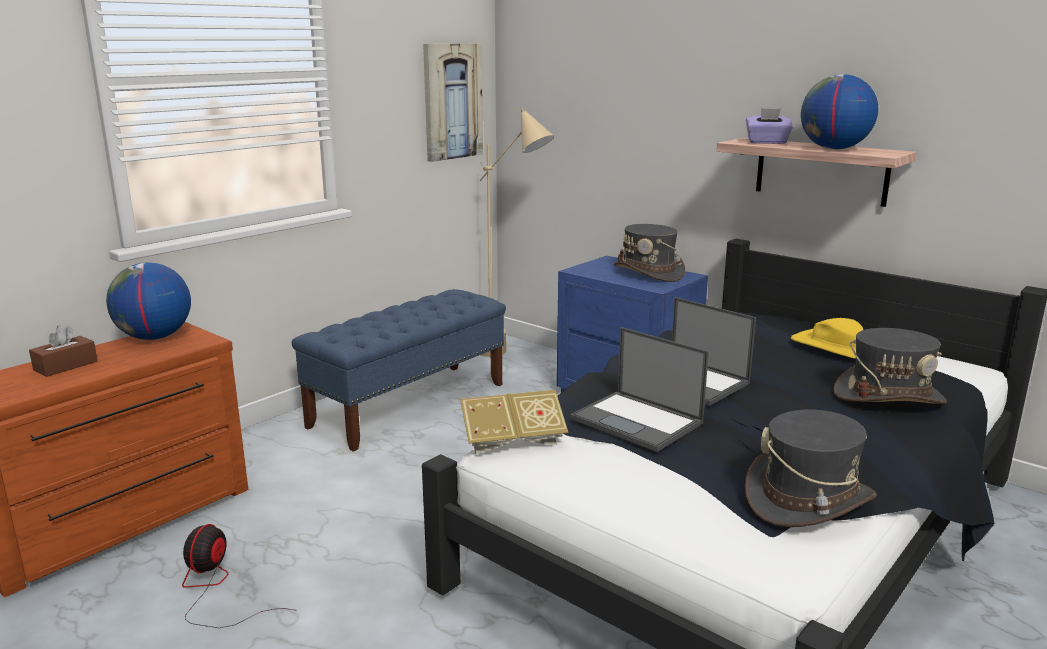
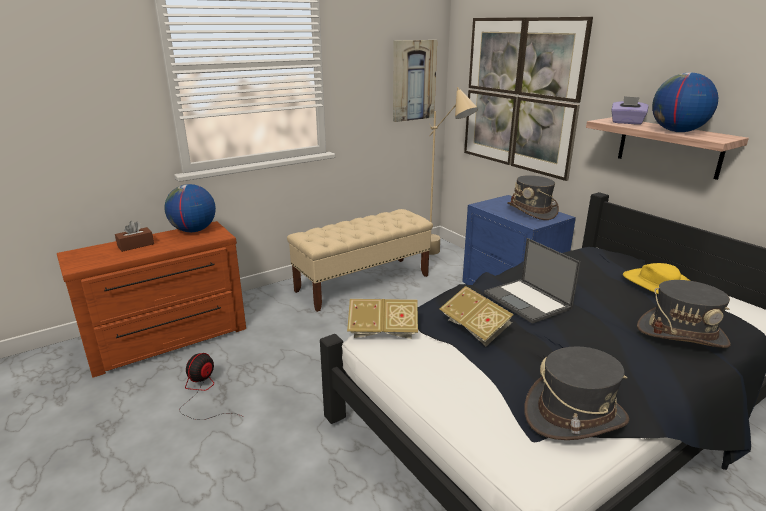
camera: 15 degrees right, 5 degrees up
blue bench [292,289,506,452] -> beige bench [287,209,433,312]
laptop [571,327,709,452] -> book [440,286,514,346]
none -> picture [464,17,593,181]

